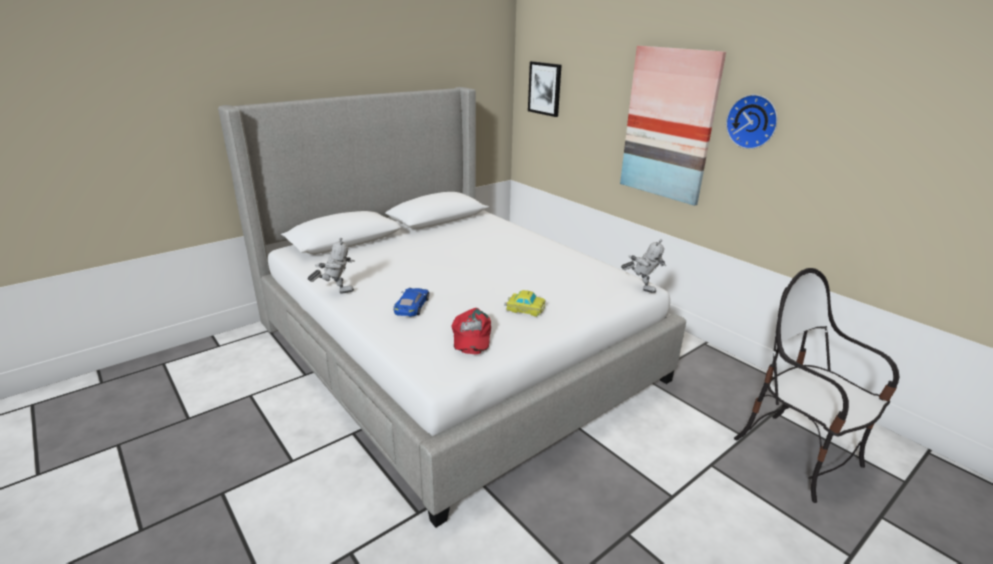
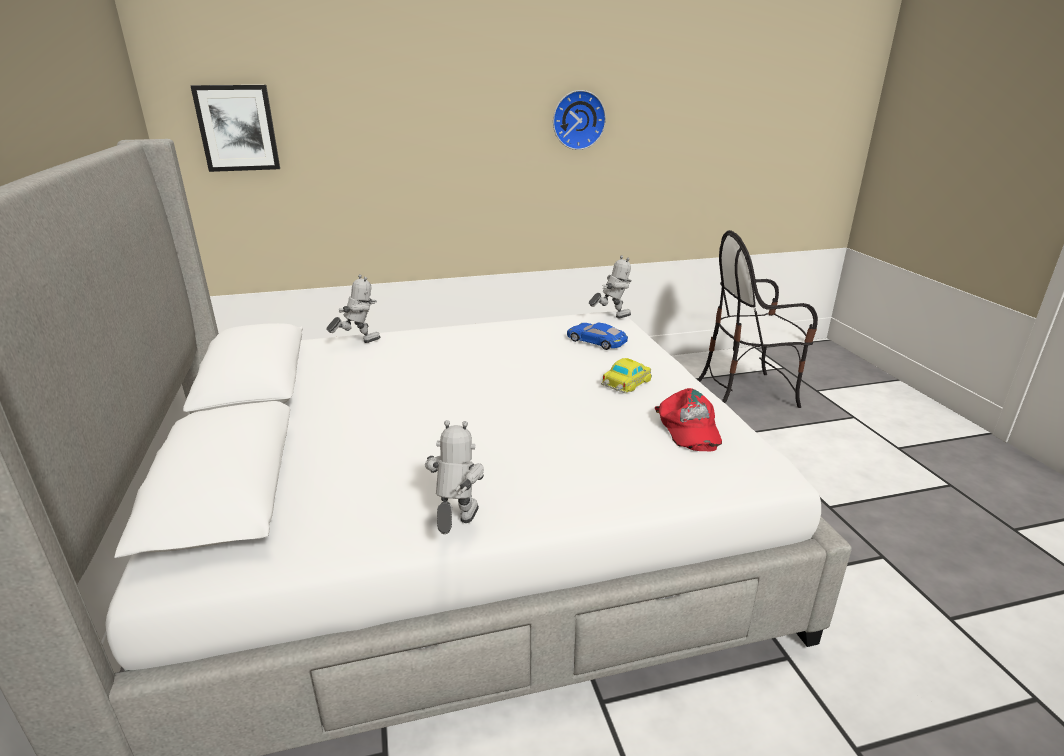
camera: 65 degrees left, 0 degrees up
blue toy car [394,288,429,317] -> blue toy car moved to [567,323,628,350]
red cap [452,308,491,354] -> red cap turned 60 degrees clockwise [655,388,722,451]
picture [620,46,726,206] -> none
none -> toy robot [327,274,380,343]

